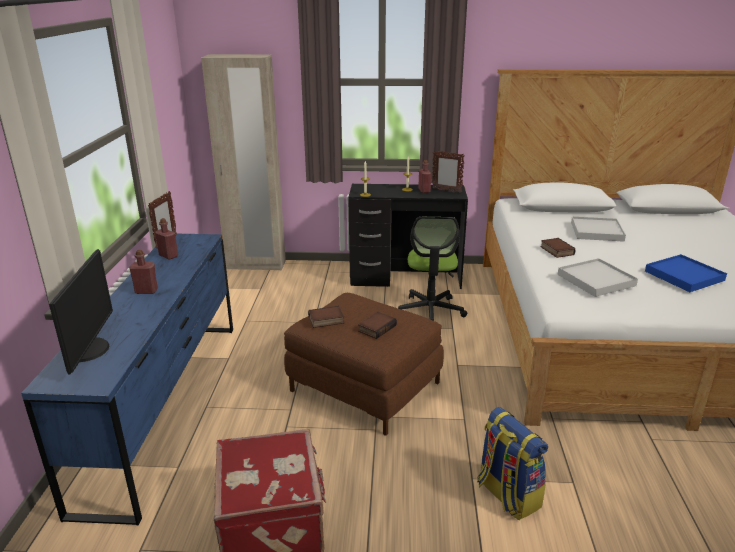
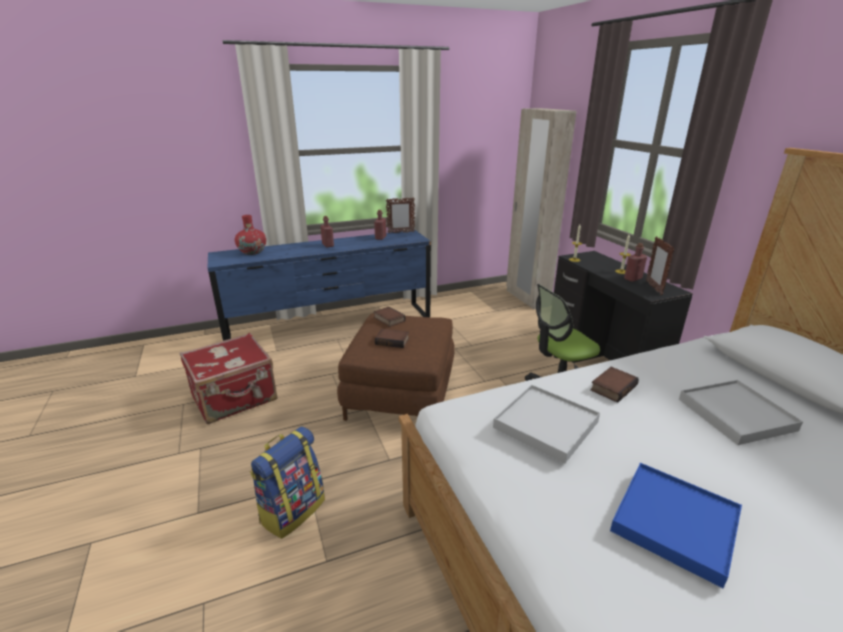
camera: 65 degrees right, 0 degrees up
monitor [49,249,113,374] -> red vase [235,215,266,255]

